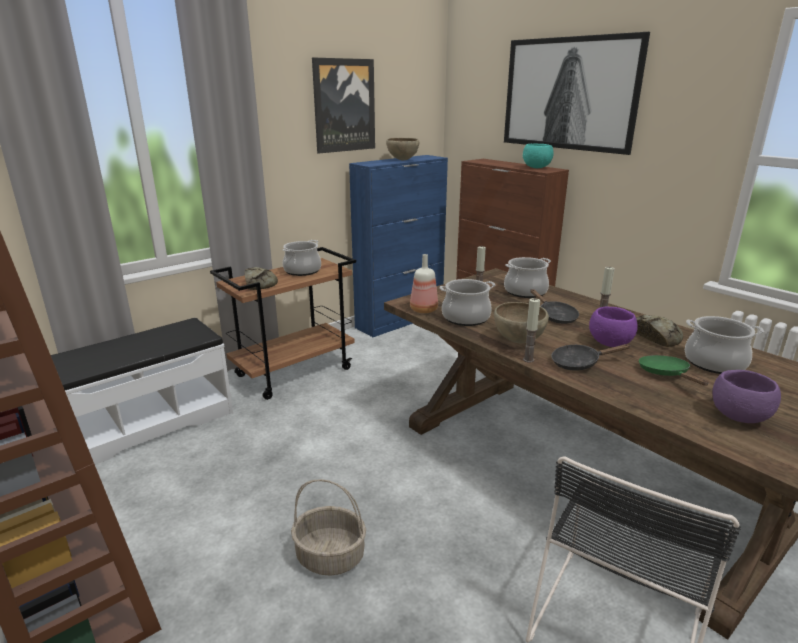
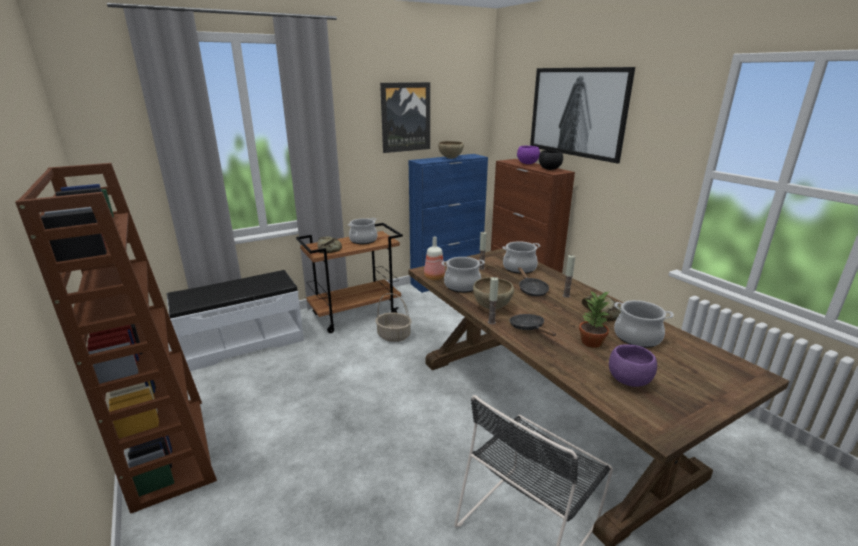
camera: 10 degrees right, 0 degrees up
basket [291,479,366,576] -> basket moved to [376,293,412,342]
turquoise bowl [523,143,554,168] -> black bowl [539,150,563,170]
black frying pan [551,344,631,371] -> black frying pan turned 60 degrees clockwise [509,314,556,336]
purple bowl [589,307,638,347] -> purple bowl moved to [517,146,540,164]
green frying pan [639,355,709,386] -> potted plant [579,292,610,348]

